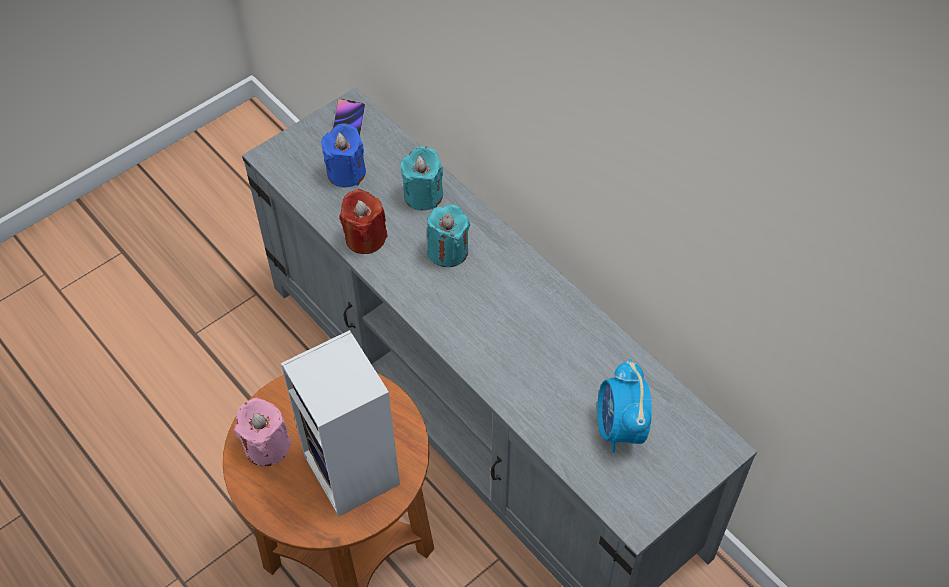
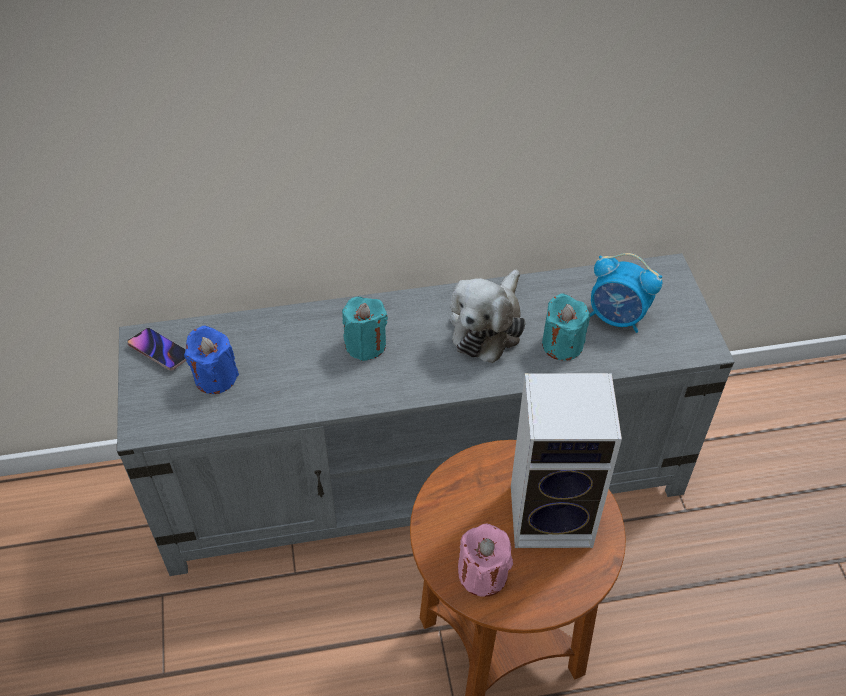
camera: 60 degrees left, 5 degrees down
red candle [339,189,388,254] -> none
turquoise candle [400,146,443,211] -> turquoise candle moved to [542,293,590,361]
none -> plush toy [450,270,525,363]

